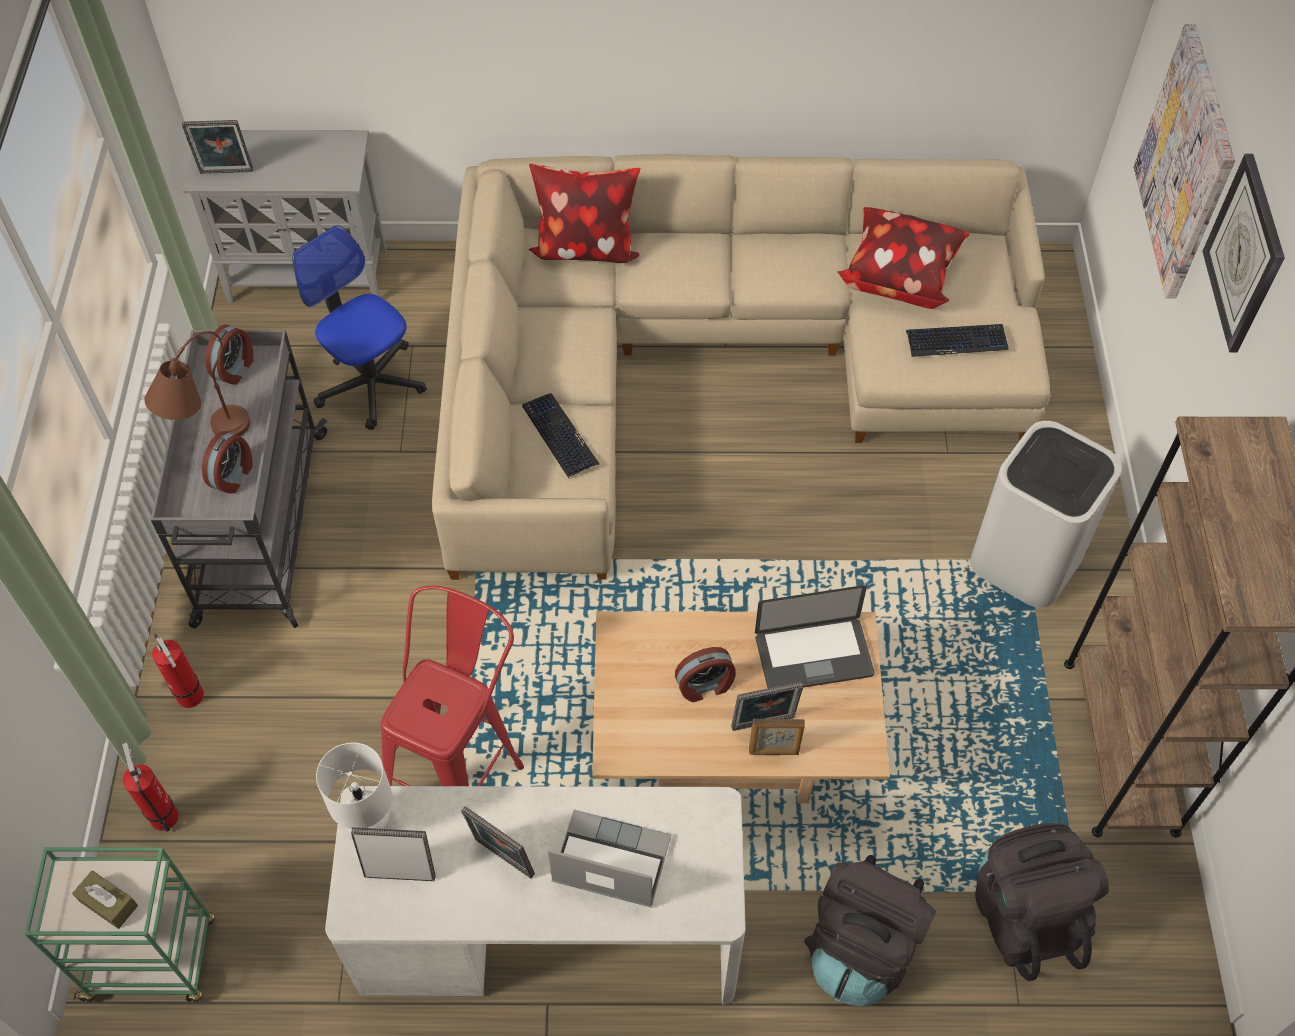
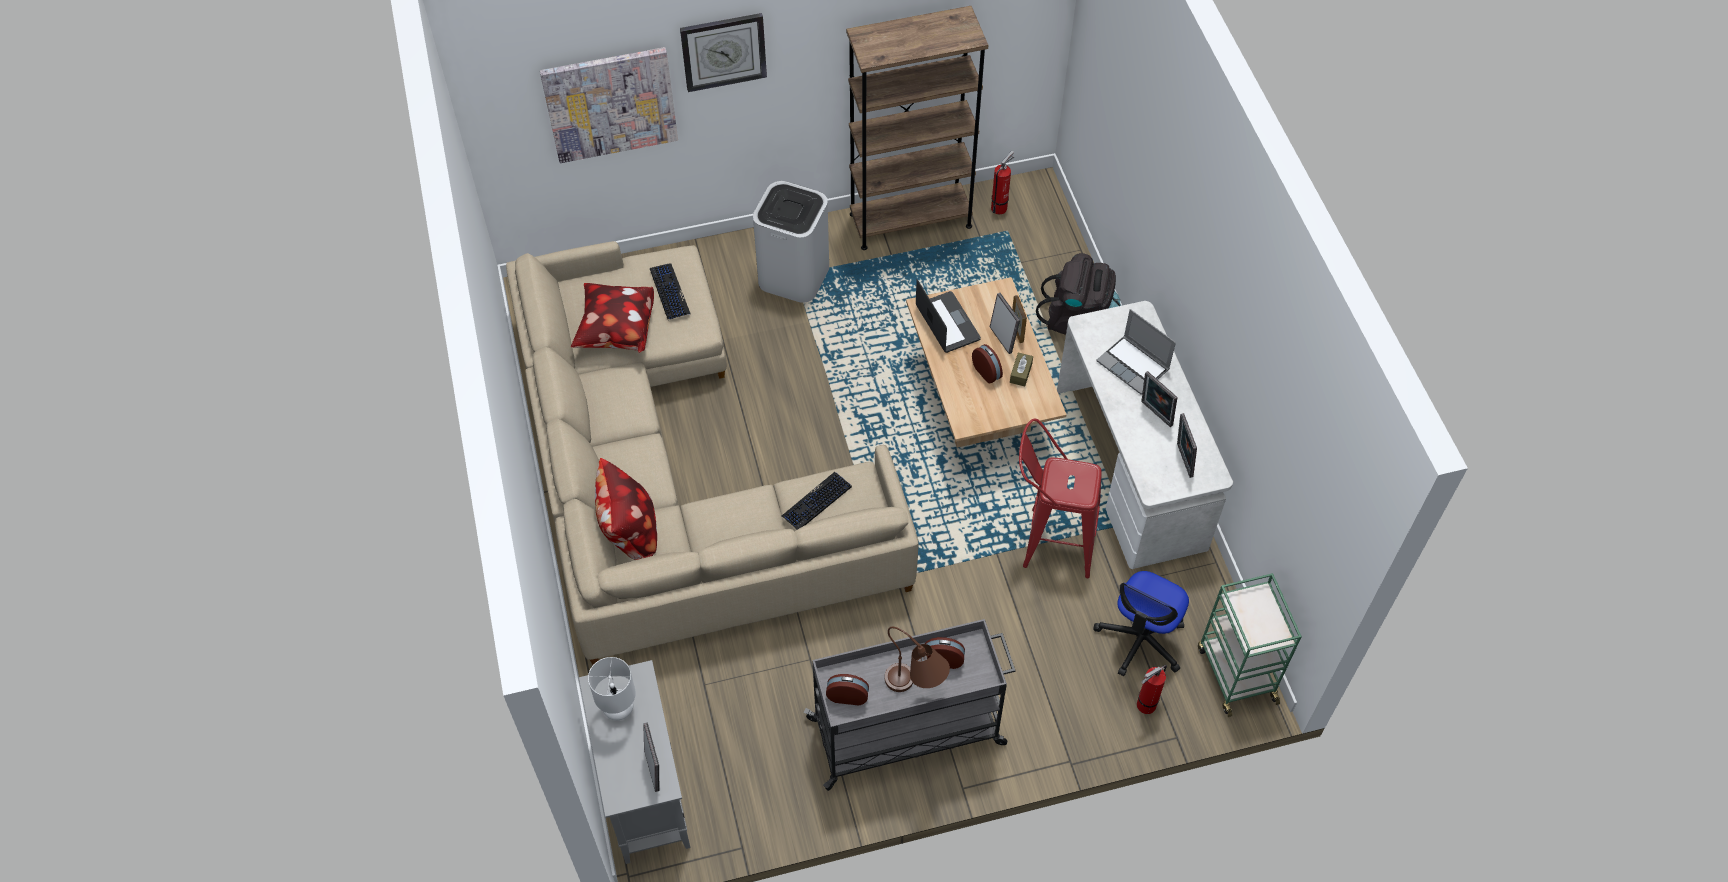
camera: 105 degrees left, 0 degrees up
brown tissue box [72,870,138,929] -> brown tissue box moved to [1010,353,1033,386]
fire extinguisher [152,634,204,708] -> fire extinguisher moved to [991,151,1014,214]
office chair [292,225,427,430] -> office chair moved to [1093,571,1189,676]
white table lamp [316,742,392,834] -> white table lamp moved to [588,657,636,721]
picture frame [461,806,535,879] -> picture frame turned 120 degrees clockwise [1141,371,1177,427]
laptop [548,809,671,907] -> laptop turned 45 degrees counterclockwise [1096,309,1176,394]
black backpack [975,823,1109,981] -> none

